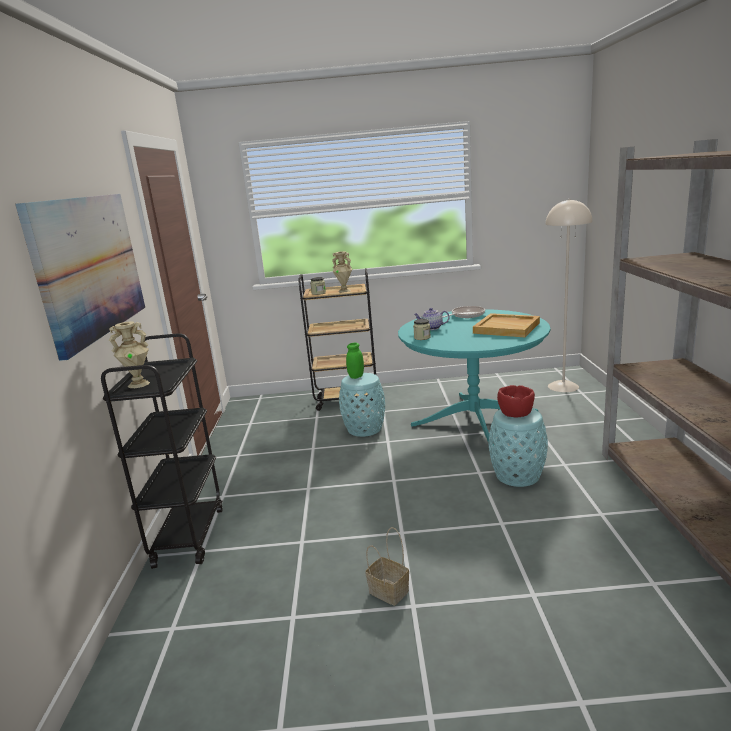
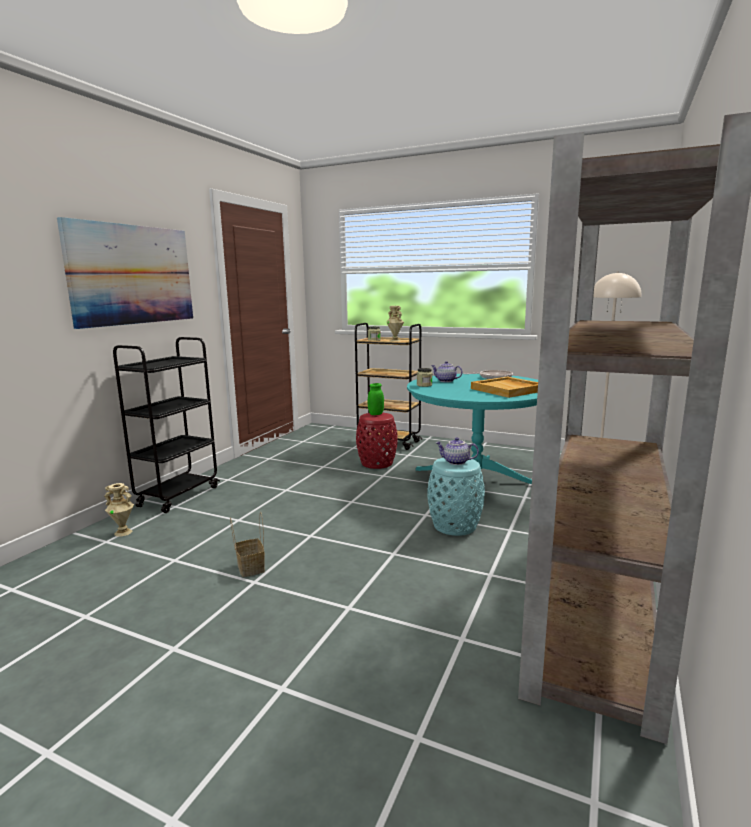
camera: 25 degrees right, 5 degrees down
beige vase [109,321,150,388] -> beige vase moved to [104,483,134,537]
turquoise stool [339,373,385,437] -> red stool [356,413,398,469]
red bowl [497,385,535,417] -> teapot [436,437,479,465]

